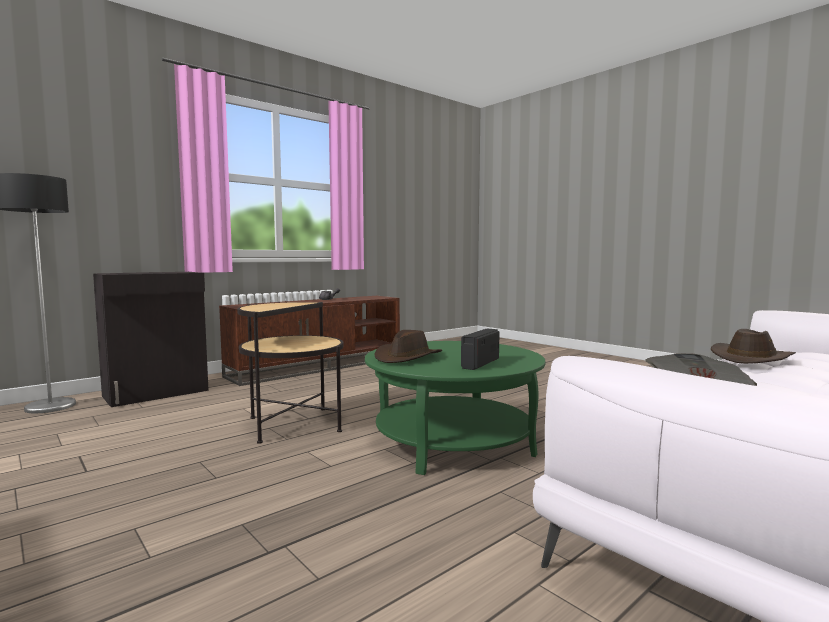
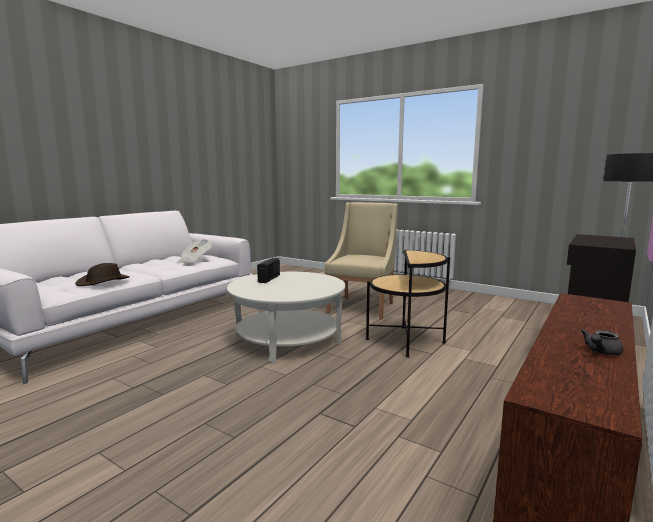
camera: 165 degrees right, 5 degrees up
green coffee table [365,341,545,475] -> white coffee table [227,272,345,363]
brown hat [374,330,442,363] -> none
none -> beige armchair [325,202,398,320]

